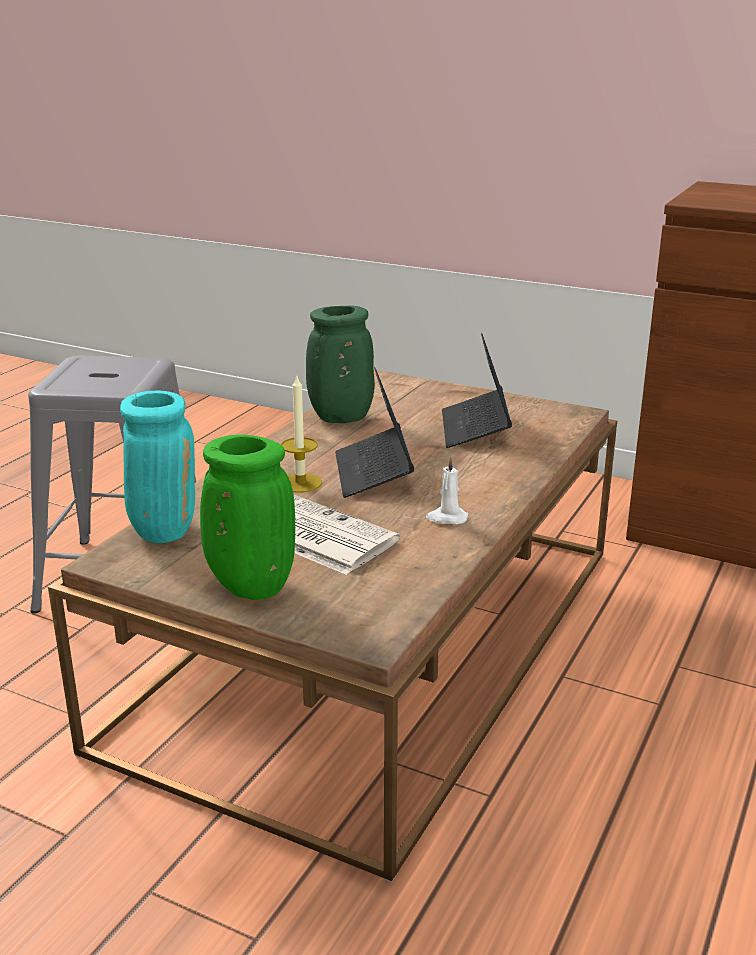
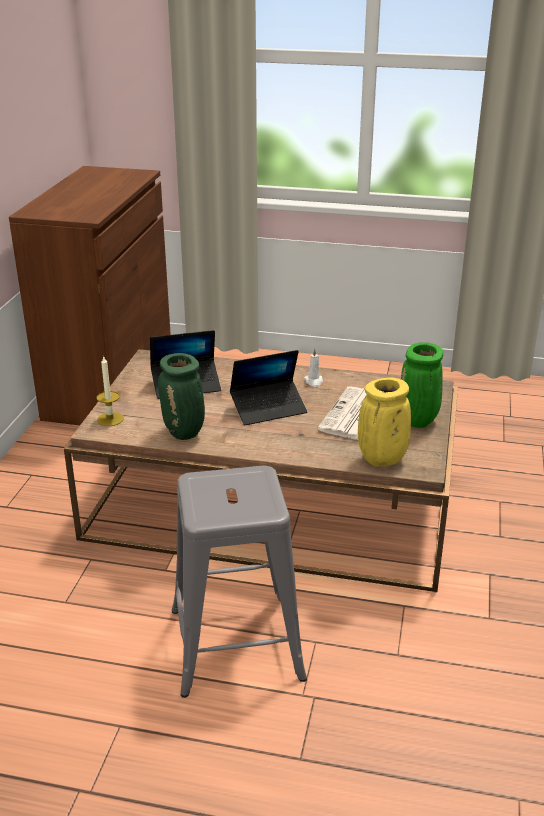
camera: 105 degrees left, 5 degrees up
turquoise vase [120,391,195,543] -> yellow vase [358,378,411,467]
candle [281,376,322,493] -> candle moved to [96,355,124,426]

